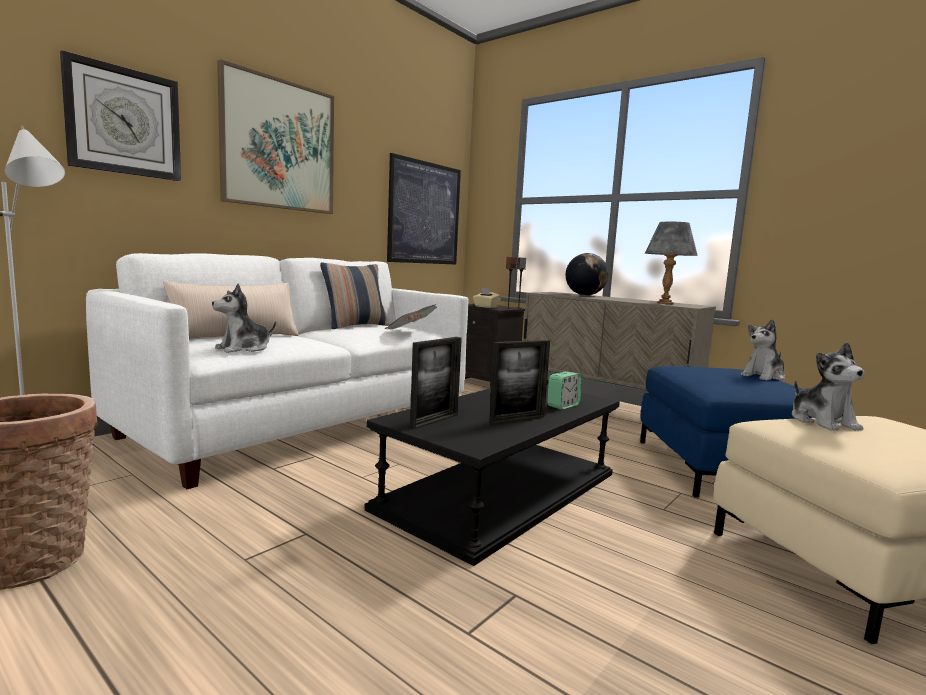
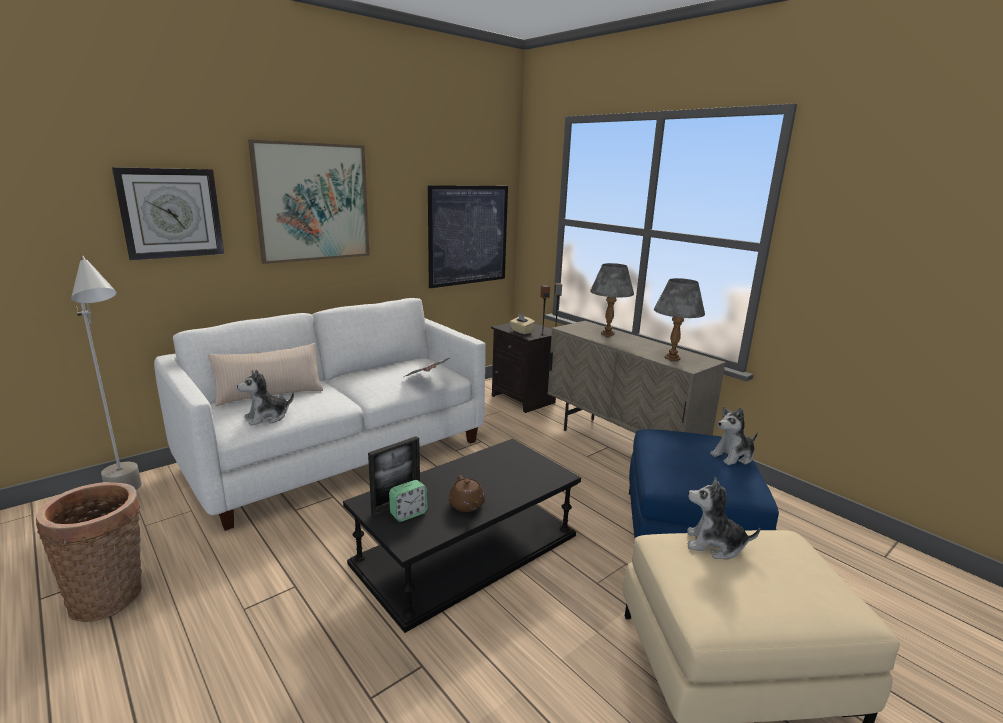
camera: 10 degrees right, 10 degrees up
pillow [320,262,389,329] -> none
picture frame [489,340,550,424] -> brown teapot [449,475,485,512]
alarm clock [548,371,582,409] -> alarm clock moved to [389,480,428,522]
globe [566,253,609,296] -> grey table lamp [590,263,634,336]
plush toy [792,342,865,431] -> plush toy turned 105 degrees clockwise [687,477,760,559]

